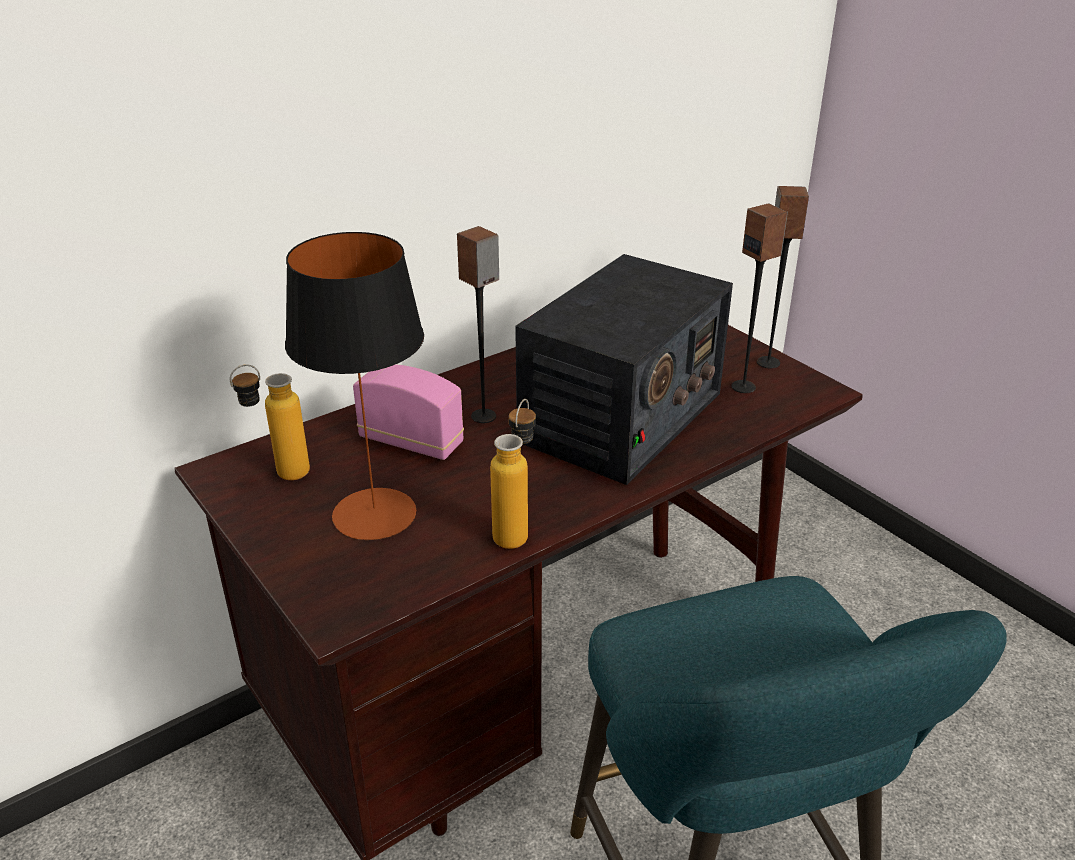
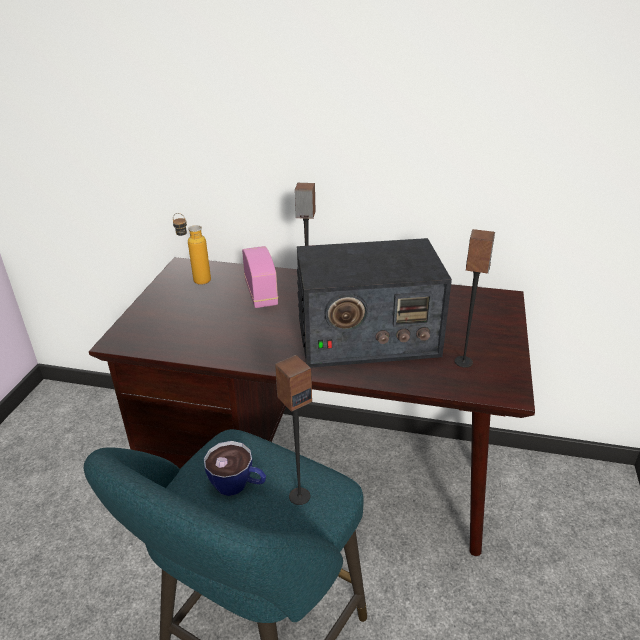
camera: 50 degrees right, 0 degrees up
table lamp [285,232,424,540] -> none
bottle [490,399,536,549] -> none
speaker [757,186,809,368] -> speaker moved to [275,355,312,505]
none -> cup [204,441,266,496]

